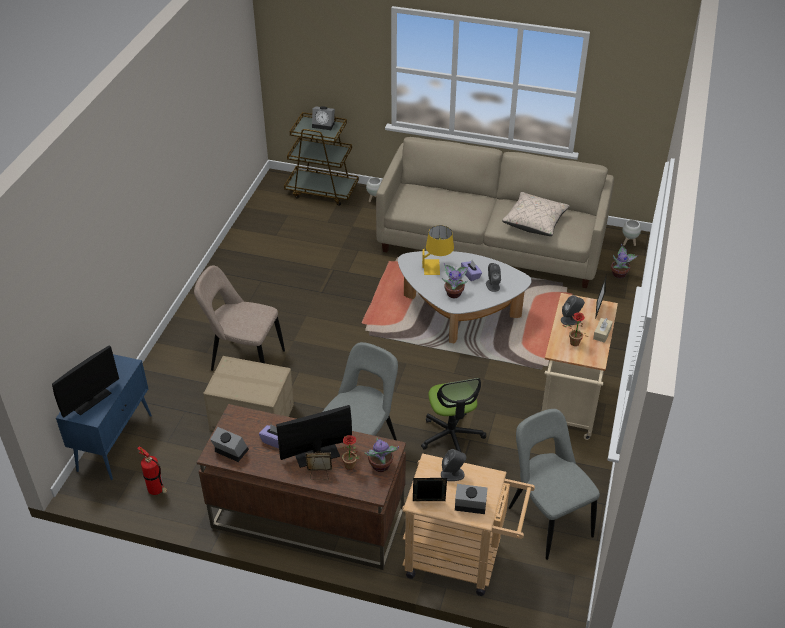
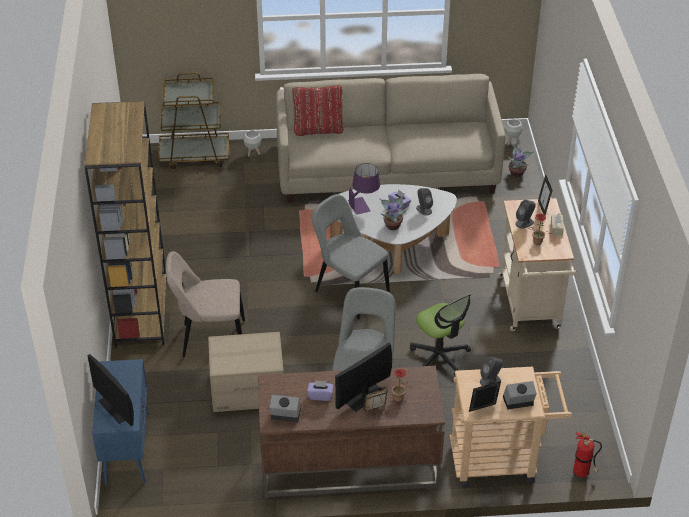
camera: 20 degrees left, 0 degrees up
monitor [52,346,119,417] -> monitor turned 120 degrees clockwise [87,354,134,426]
fire extinguisher [137,447,167,495] -> fire extinguisher moved to [573,432,602,477]
alarm clock [312,106,335,130] -> none
potted plant [365,438,399,472] -> none
yellow table lamp [422,225,454,275] -> purple table lamp [348,163,380,215]
beige pillow [502,192,570,236] -> none
grey chair [509,409,600,560] -> grey chair moved to [311,194,390,320]
none -> brown bookcase [84,101,167,347]
none -> red pillow [292,85,343,136]

